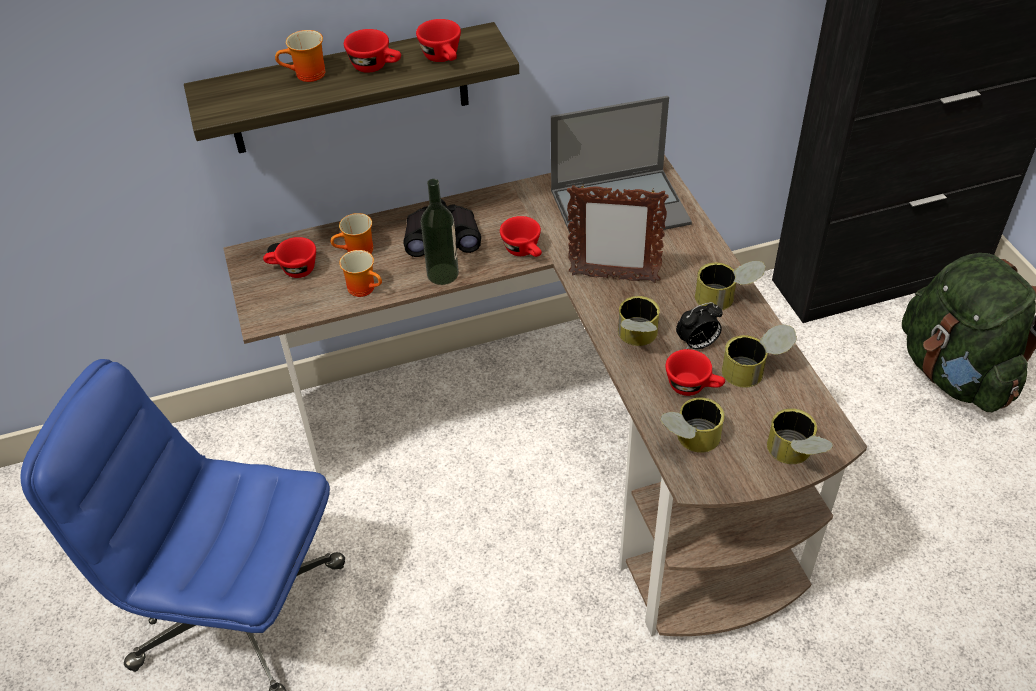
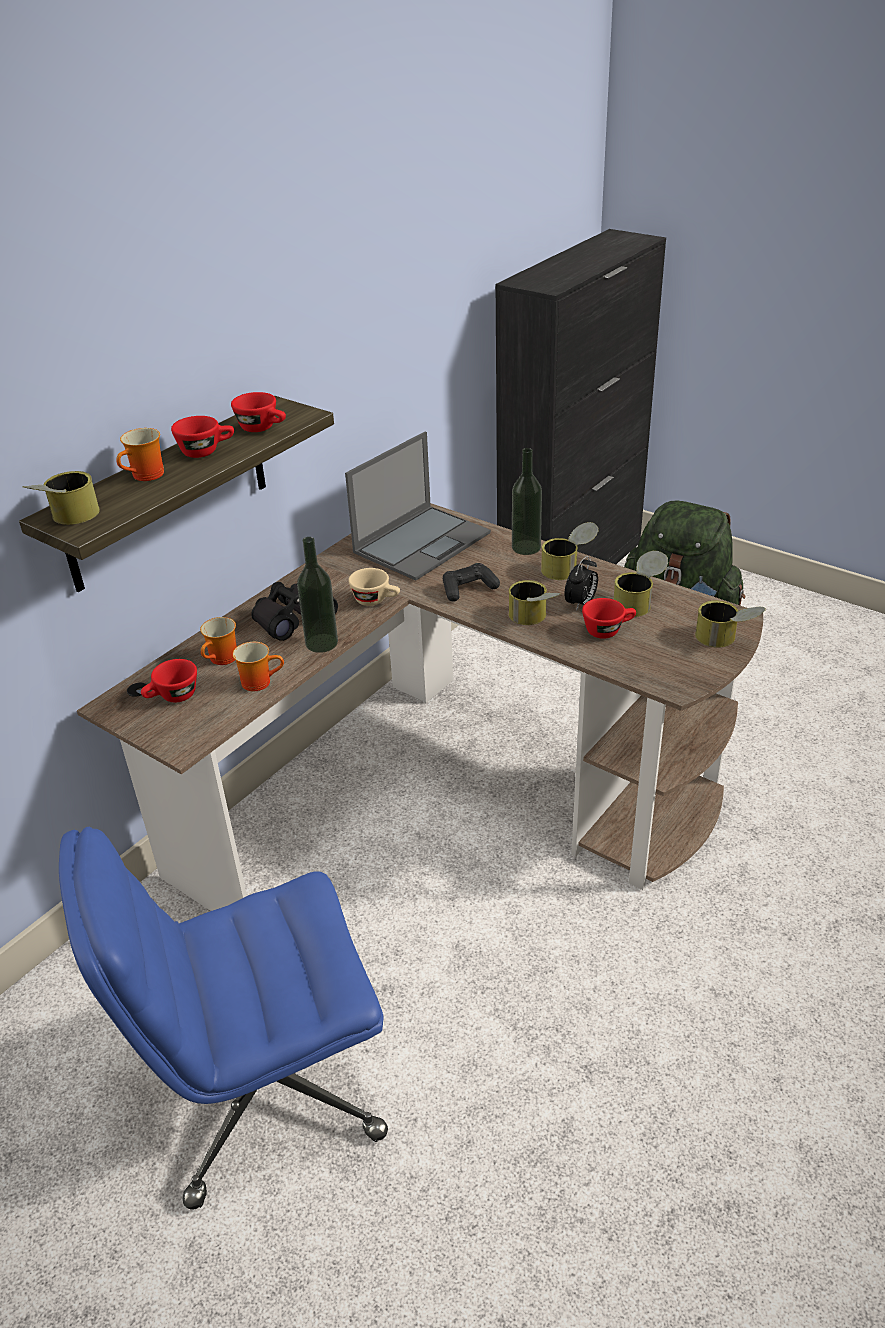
camera: 35 degrees left, 10 degrees down
red cup [500,216,542,257] -> beige cup [348,568,400,606]
picture frame [567,184,669,283] -> black game controller [443,563,500,602]
can [661,398,725,453] -> can moved to [22,471,100,525]
none -> bottle [512,448,542,555]

